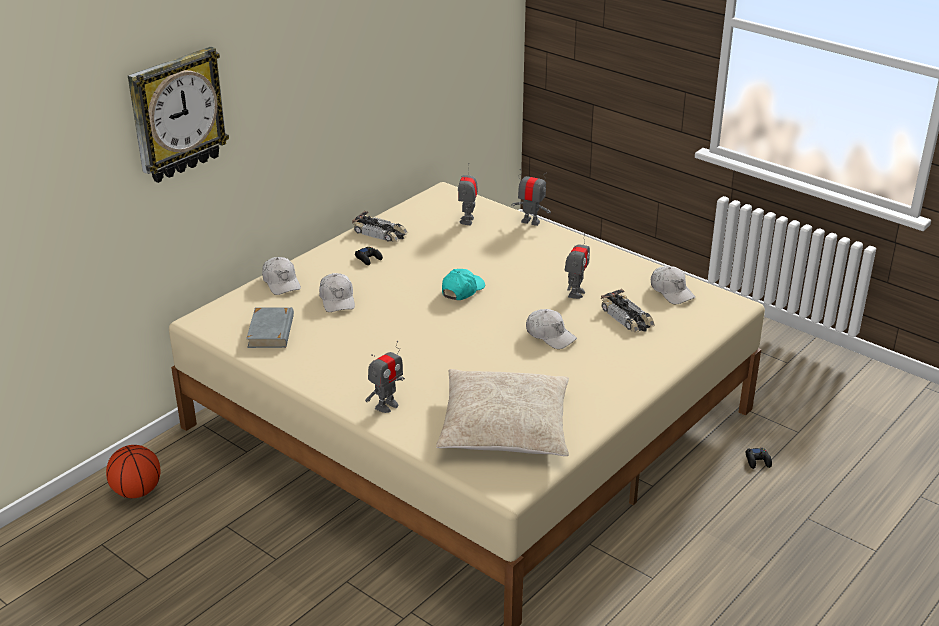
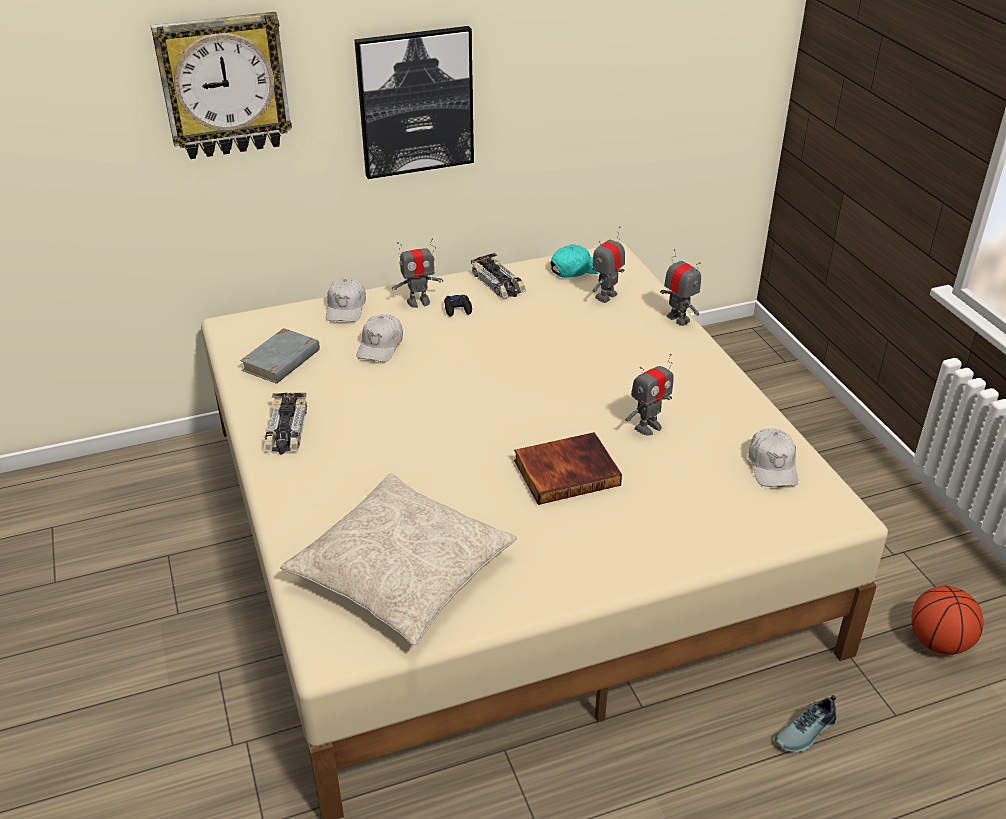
camera: 30 degrees right, 5 degrees up
basketball [106,445,160,498] -> basketball moved to [911,586,983,655]
toy robot [365,341,405,413] -> toy robot moved to [392,238,443,308]
turquoise cap [442,269,485,300] -> turquoise cap moved to [551,244,599,278]
white cap [526,309,577,349] -> book [514,432,622,505]
toy car [601,289,655,333] -> toy car moved to [264,393,307,455]
black game controller [746,448,772,469] -> shoe [774,695,836,753]
none -> picture [354,26,474,179]

